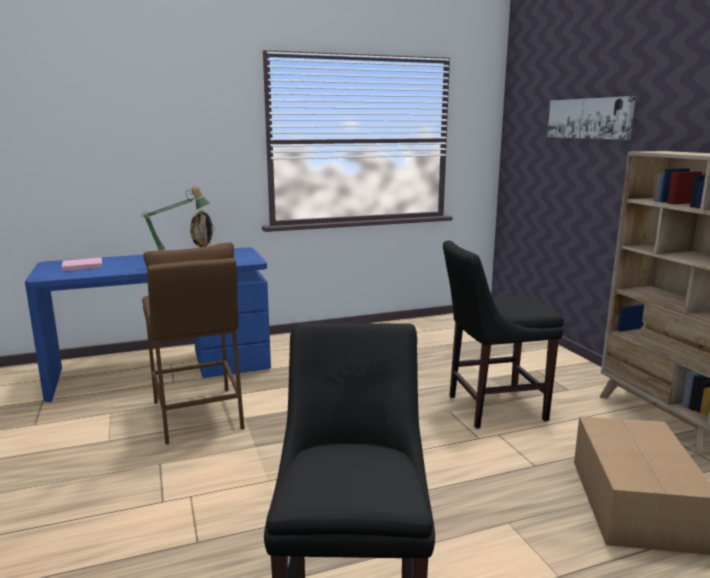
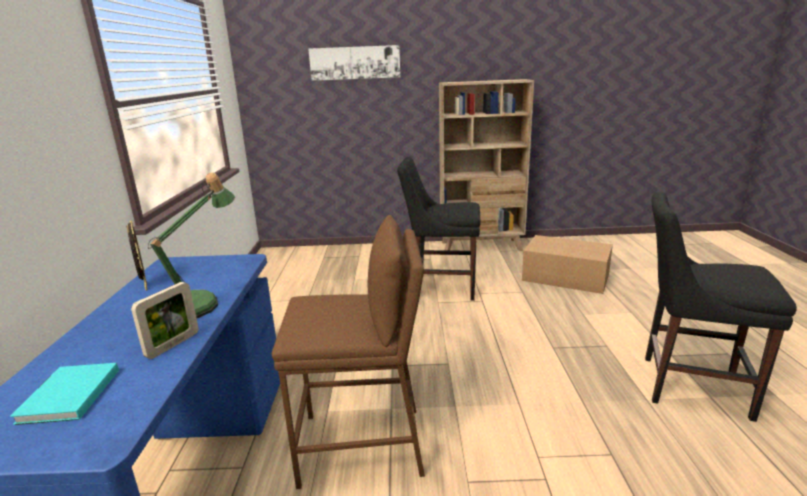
camera: 70 degrees left, 5 degrees up
pink book [62,258,103,271] -> turquoise book [10,363,119,425]
black chair [443,241,564,429] -> black chair turned 90 degrees clockwise [397,157,481,301]
none -> picture frame [131,282,199,359]

